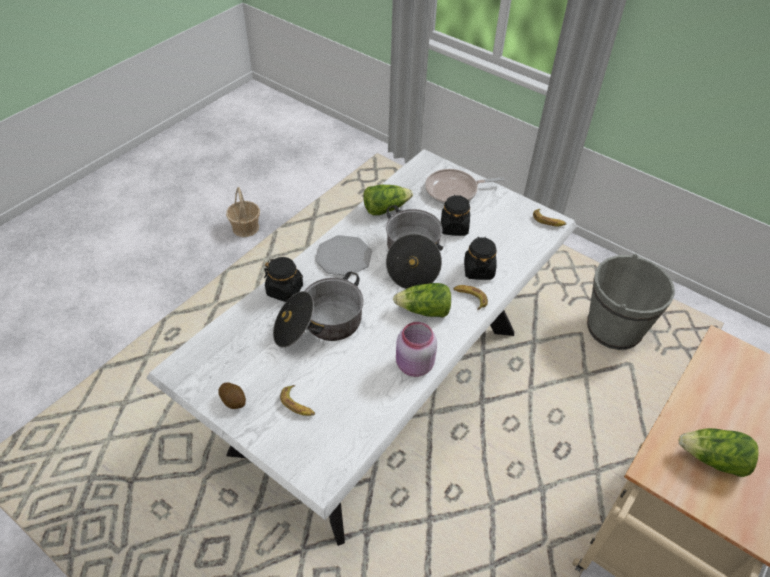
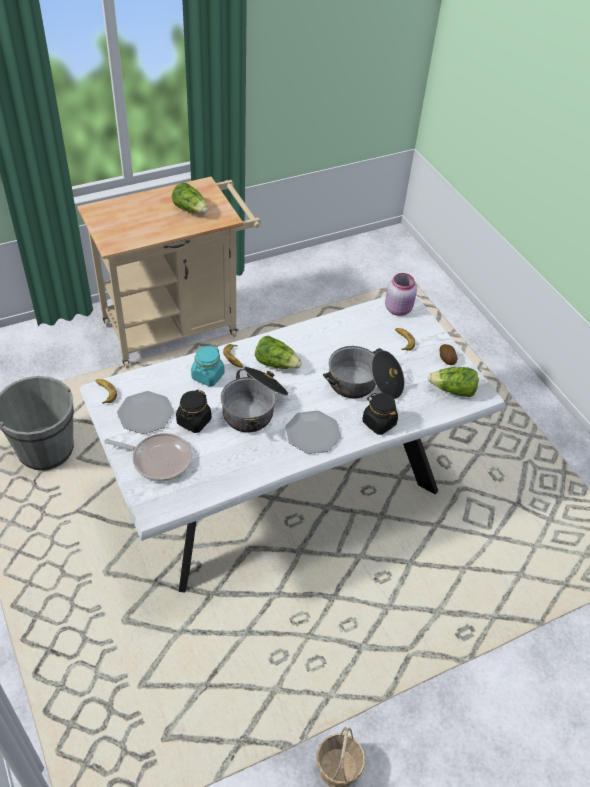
camera: 155 degrees left, 0 degrees up
lettuce [363,184,413,215] -> lettuce moved to [428,367,478,397]
pink jar [396,322,437,377] -> pink jar moved to [385,273,417,316]
black jar [464,236,497,280] -> turquoise jar [191,345,225,387]
none -> plate [117,391,174,434]

